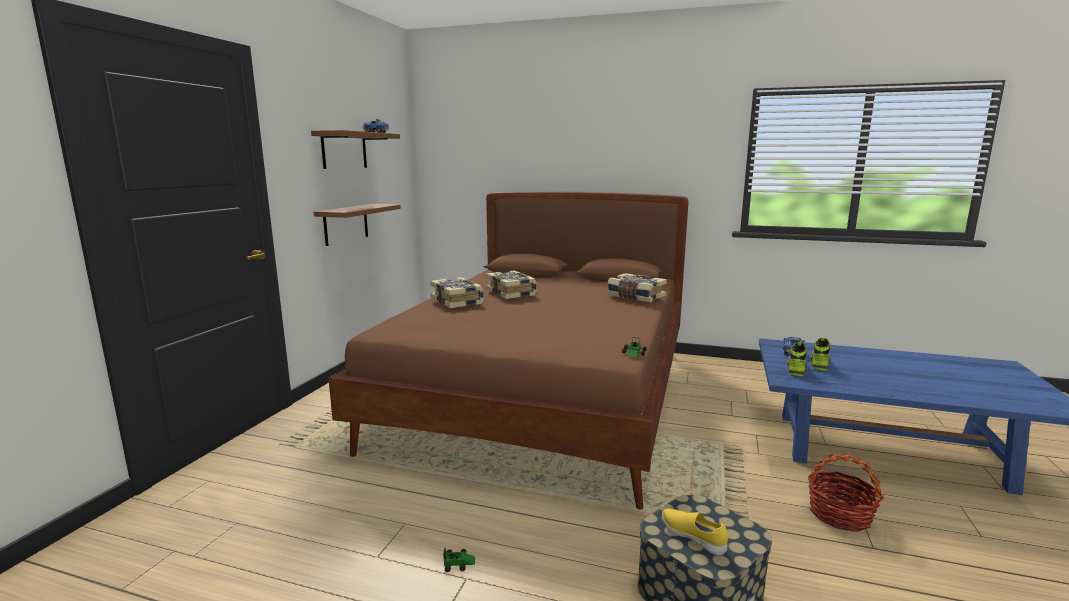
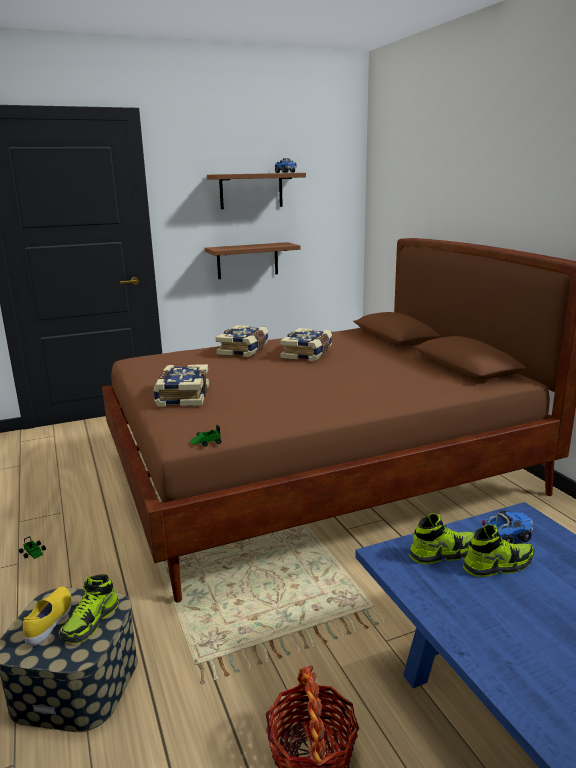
camera: 50 degrees right, 5 degrees up
book [607,273,667,302] -> book moved to [153,364,209,407]
none -> shoe [60,574,119,643]

